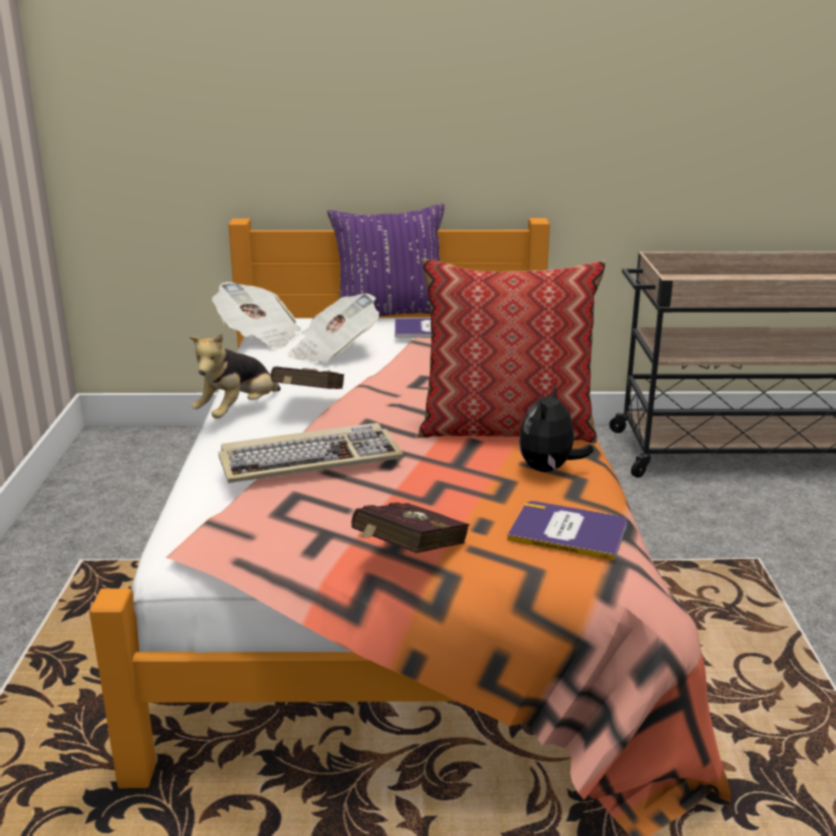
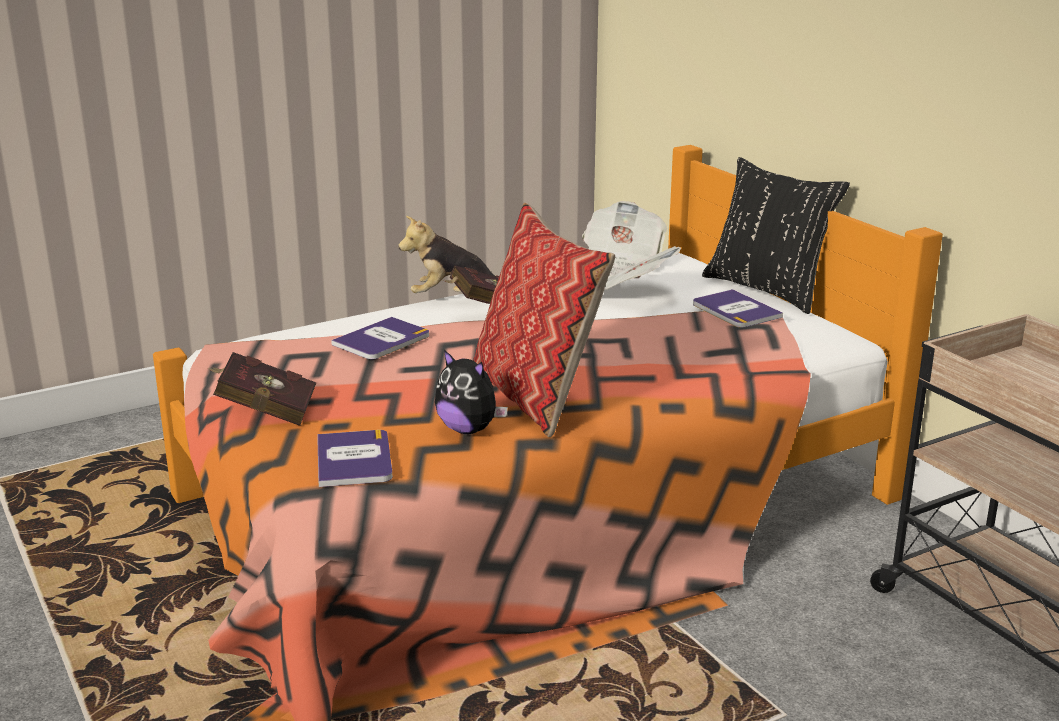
camera: 60 degrees right, 0 degrees up
keyboard [218,423,404,483] -> book [331,317,429,359]
purple pillow [327,204,444,316] -> black pillow [702,157,850,314]
plush toy [519,385,593,472] -> plush toy turned 135 degrees counterclockwise [435,350,508,434]

